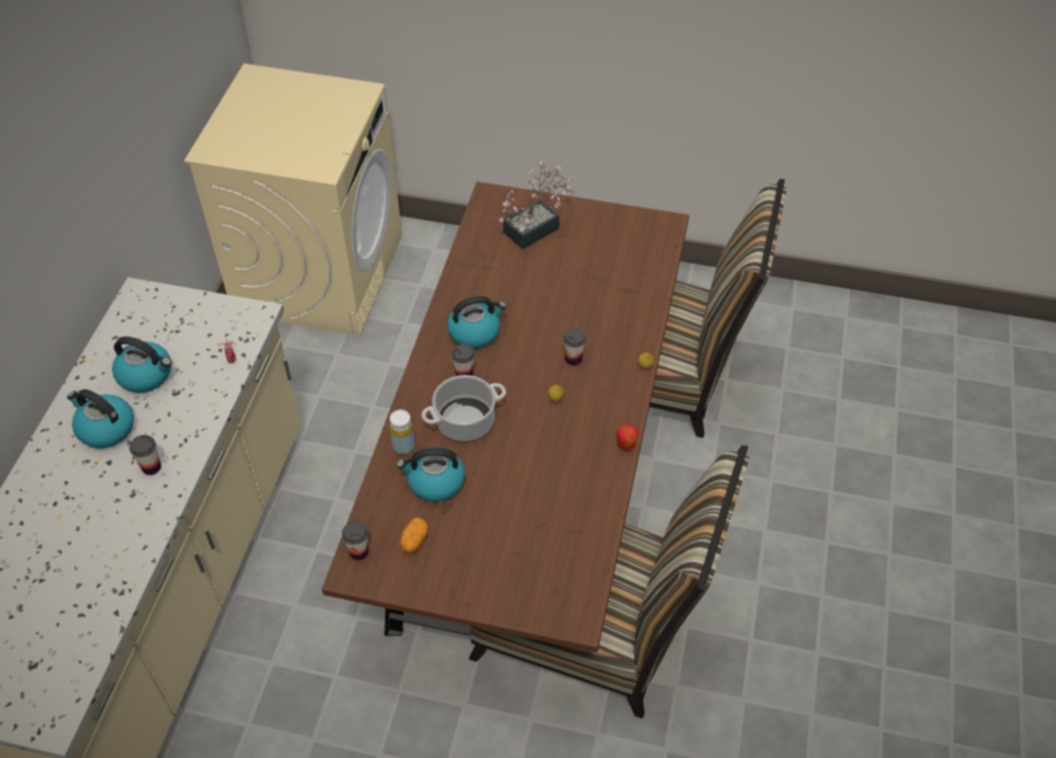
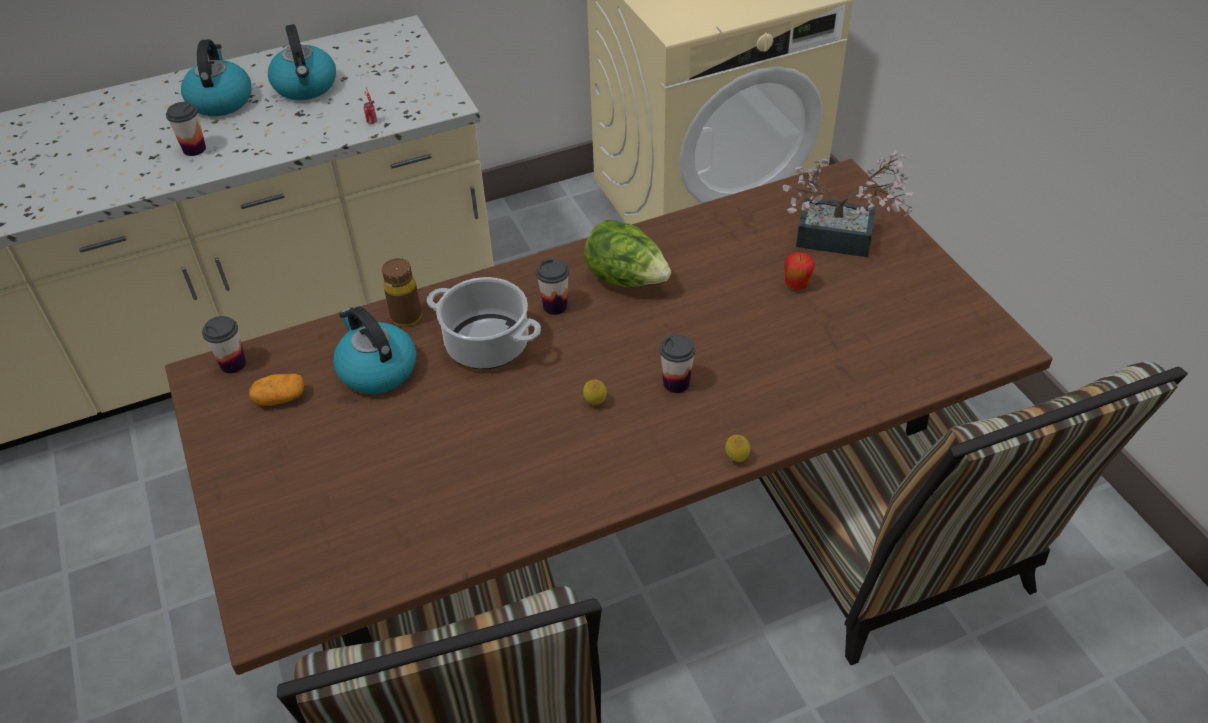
camera: 55 degrees right, 5 degrees down
yellow bottle [390,410,415,455] -> brown bottle [382,258,422,327]
kettle [447,296,506,349] -> lettuce [584,220,671,287]
apple [616,424,639,451] -> apple moved to [784,252,815,290]

